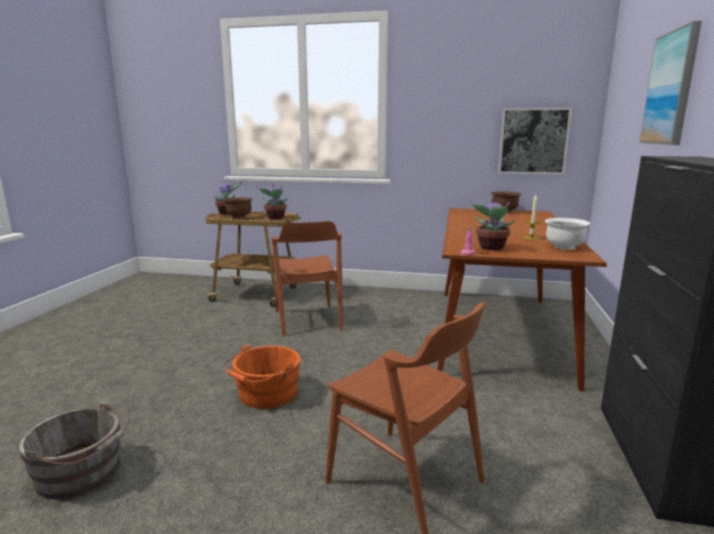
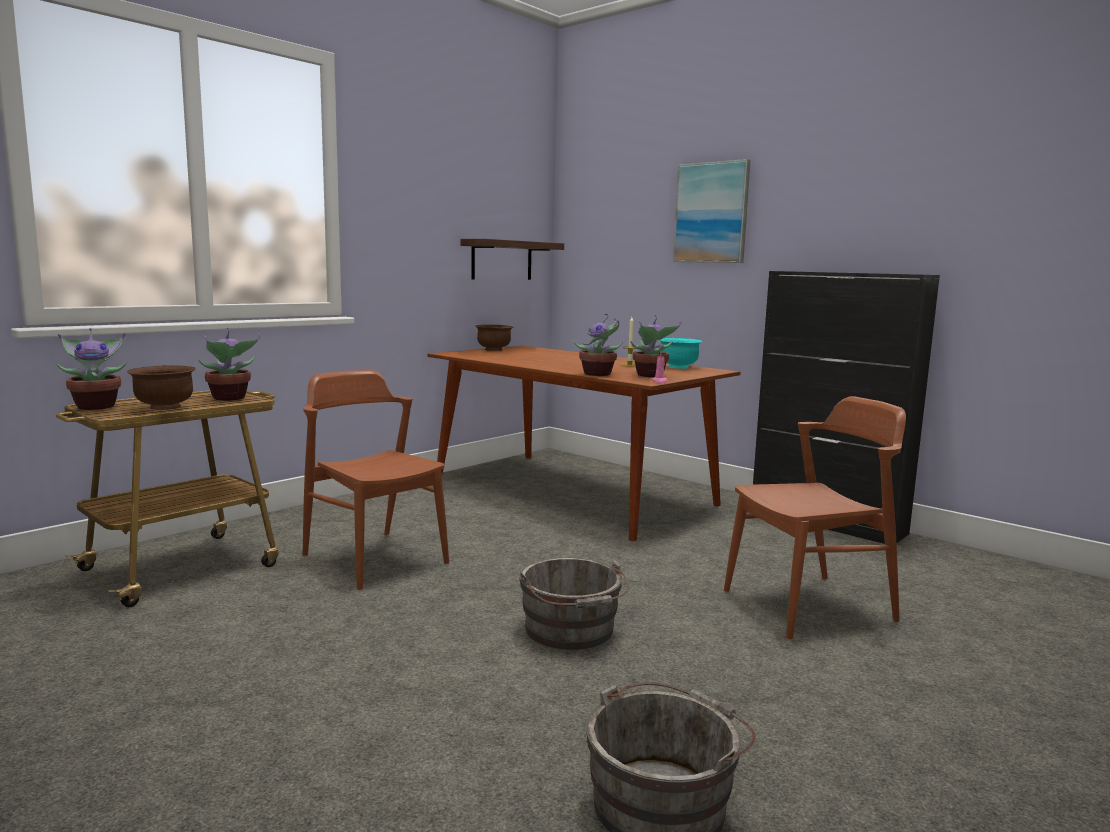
camera: 60 degrees left, 5 degrees down
orange bucket [224,344,301,409] -> grey bucket [519,558,630,650]
brown chair [271,221,343,337] -> brown chair turned 150 degrees counterclockwise [303,370,449,590]
picture [498,107,572,175] -> shelf [461,239,564,280]
white bowl [545,218,591,250] -> turquoise bowl [660,338,703,369]
none -> potted plant [574,314,623,376]

